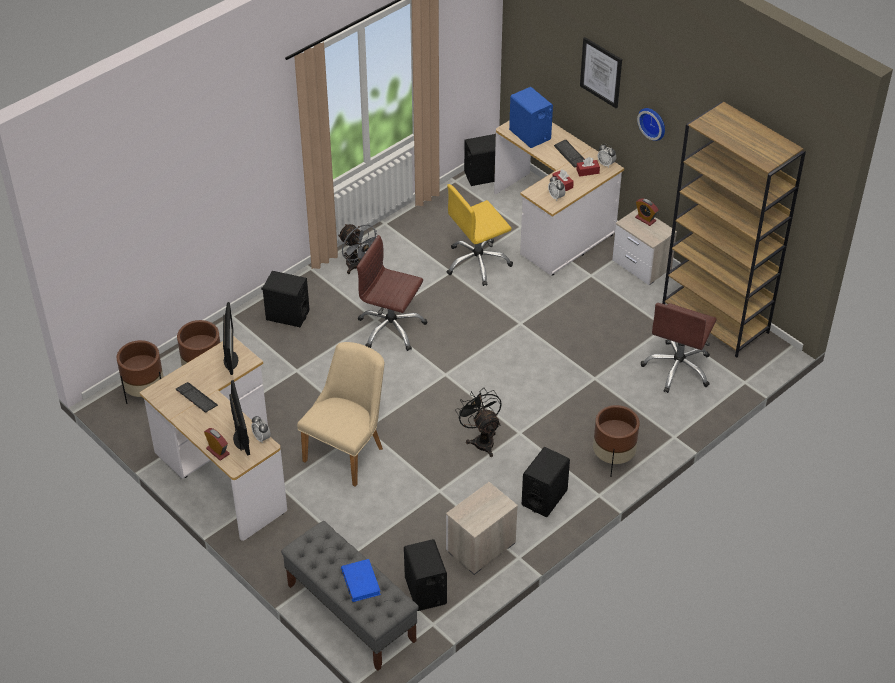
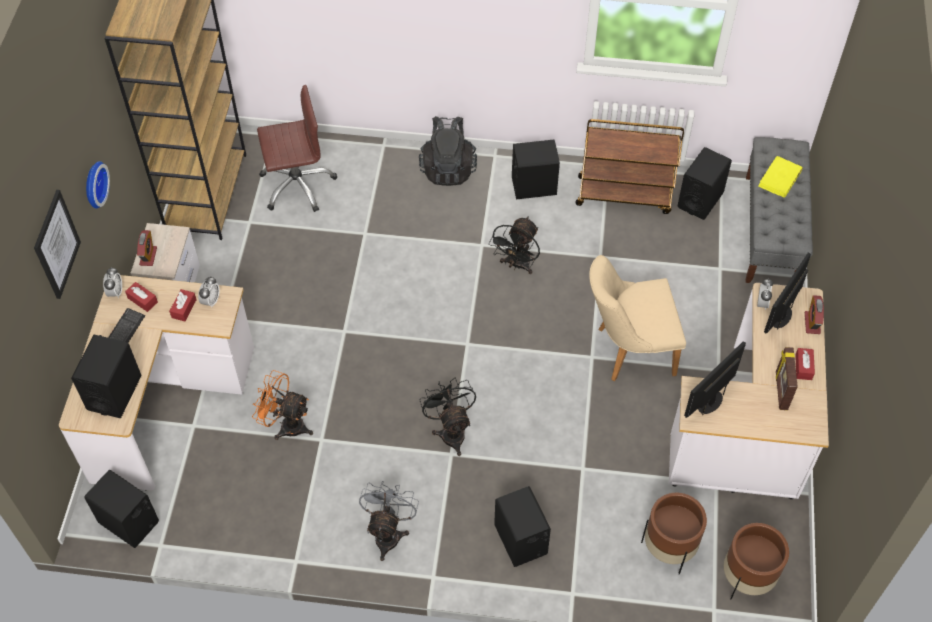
camera: 130 degrees left, 10 degrees up
keyboard [176,382,218,412] -> picture frame [776,347,798,410]
blue book [341,559,381,602] -> yellow book [758,156,803,198]
brown office chair [357,235,428,351] -> black fan [420,378,476,456]
nightstand [446,482,518,575] -> brown cart [576,119,684,214]
yellow office chair [447,184,513,286] -> orange fan [252,370,313,440]
blue speaker [509,87,553,148] -> black speaker [71,335,142,418]
brown planter [593,405,640,477] -> black backpack [419,116,477,186]
none -> red tissue box [795,348,815,380]

